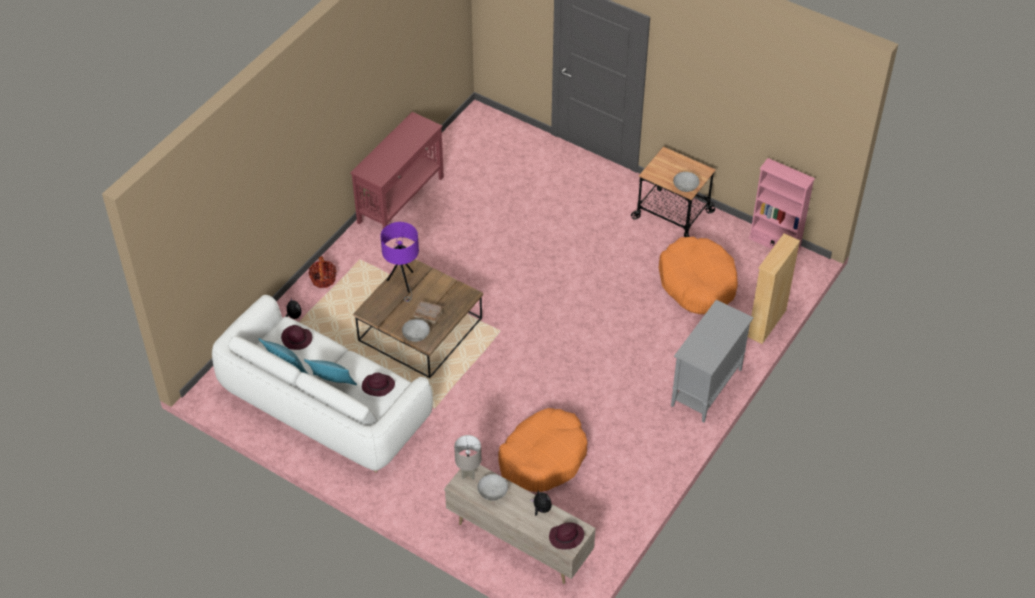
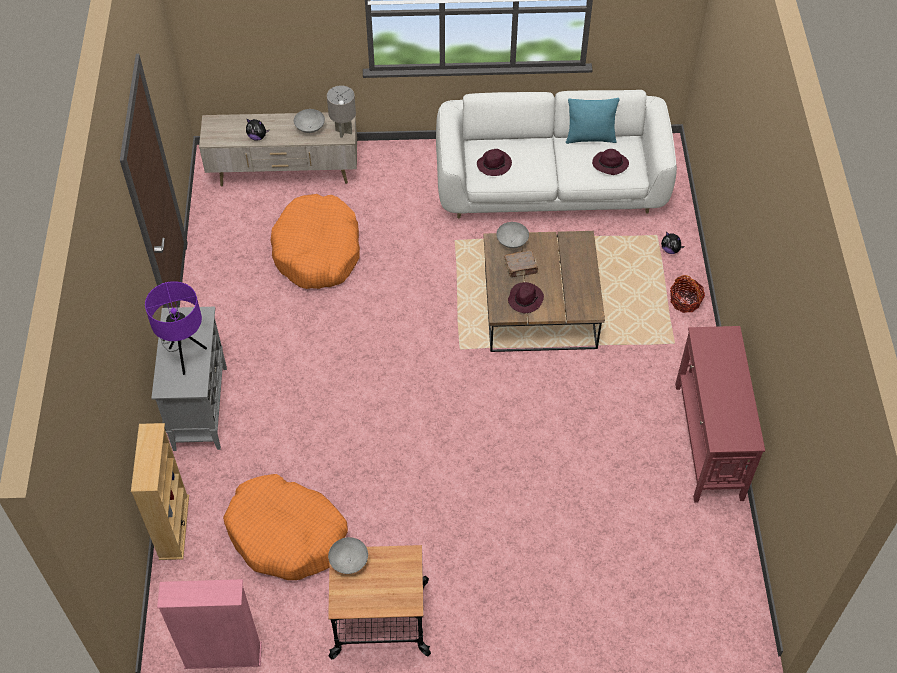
camera: 145 degrees right, 5 degrees up
turquoise pillow [304,359,357,385] -> none
purple table lamp [380,222,419,302] -> purple table lamp moved to [145,281,207,375]
purple hat [549,522,584,549] -> purple hat moved to [508,282,544,313]

